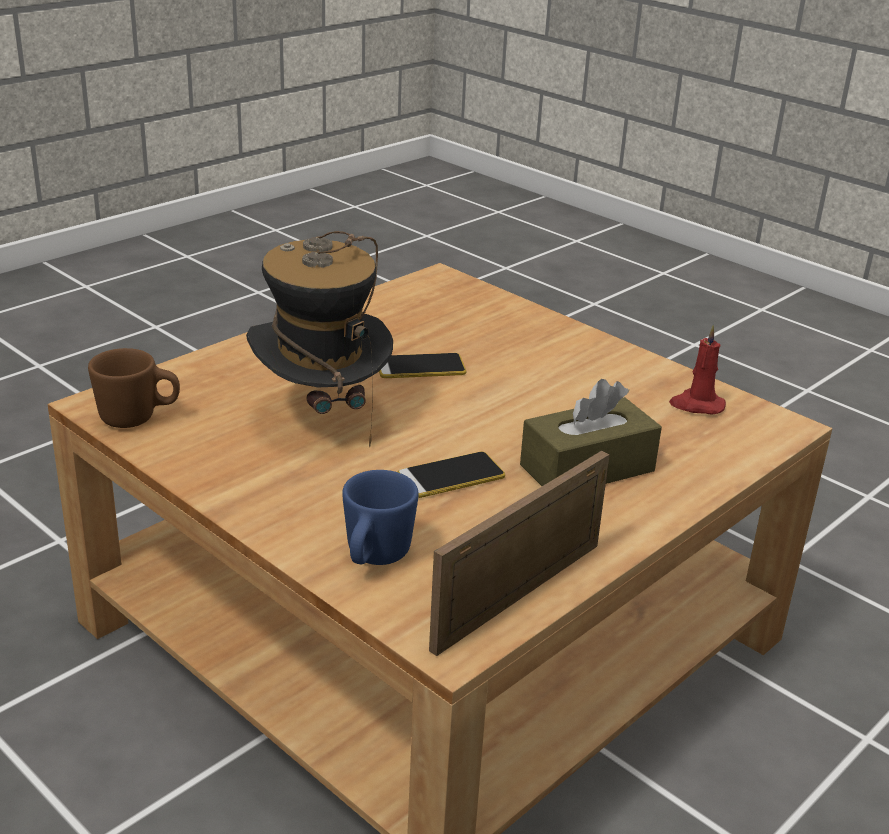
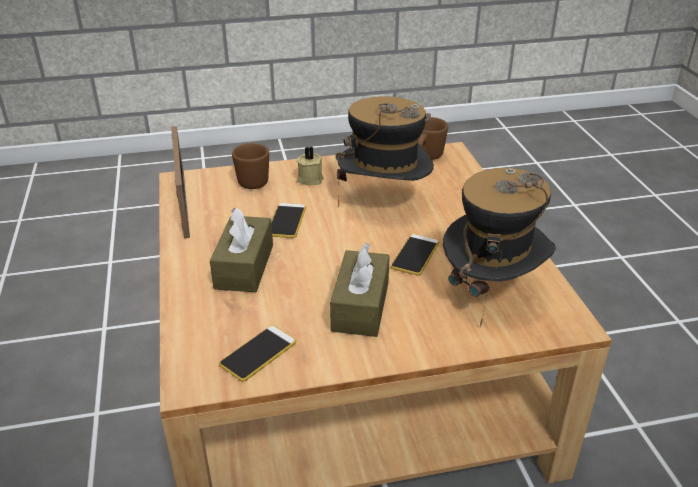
camera: 125 degrees right, 5 degrees up
blue mug [342,470,418,565] -> brown mug [232,143,269,189]
red candle [669,325,726,415] -> phone [219,326,296,382]
none -> beige candle [297,146,324,185]
none -> brown tissue box [330,243,390,337]
none -> hat [443,168,556,327]

